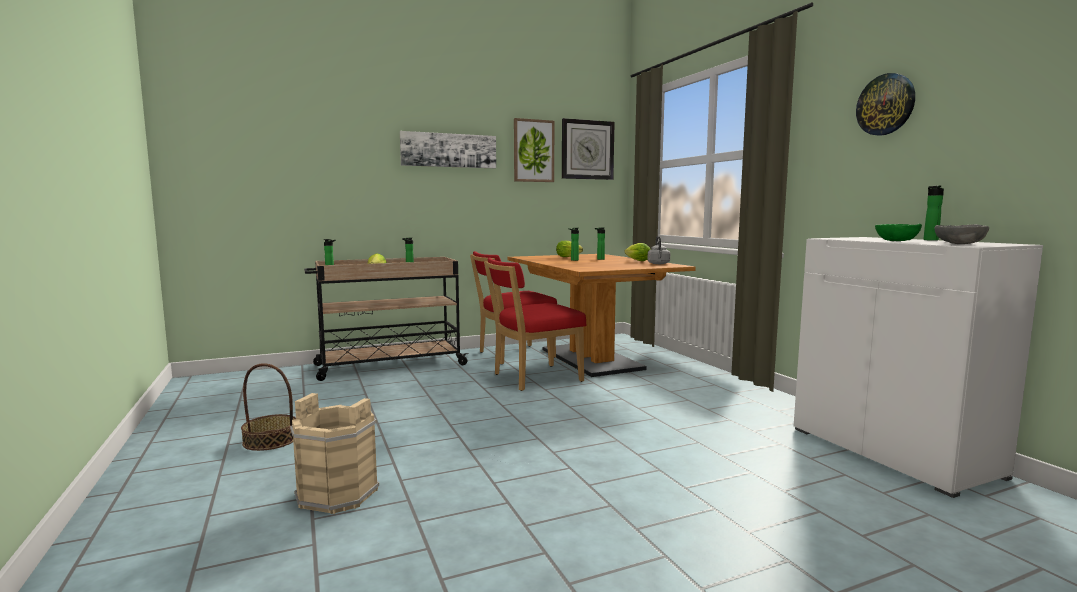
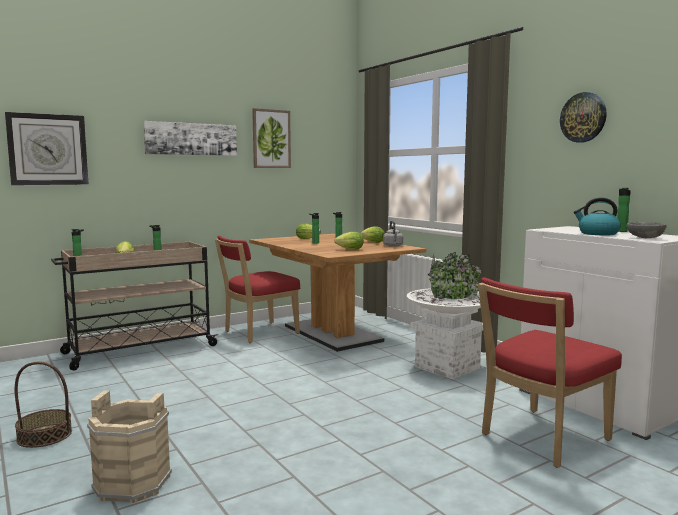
camera: 10 degrees left, 0 degrees up
red chair [484,258,586,391] -> red chair moved to [478,277,622,468]
wall clock [562,118,615,180] -> wall clock moved to [5,112,89,185]
green bowl [875,224,922,241] -> kettle [573,198,621,235]
none -> lettuce [335,232,363,250]
none -> white planter [407,252,483,379]

